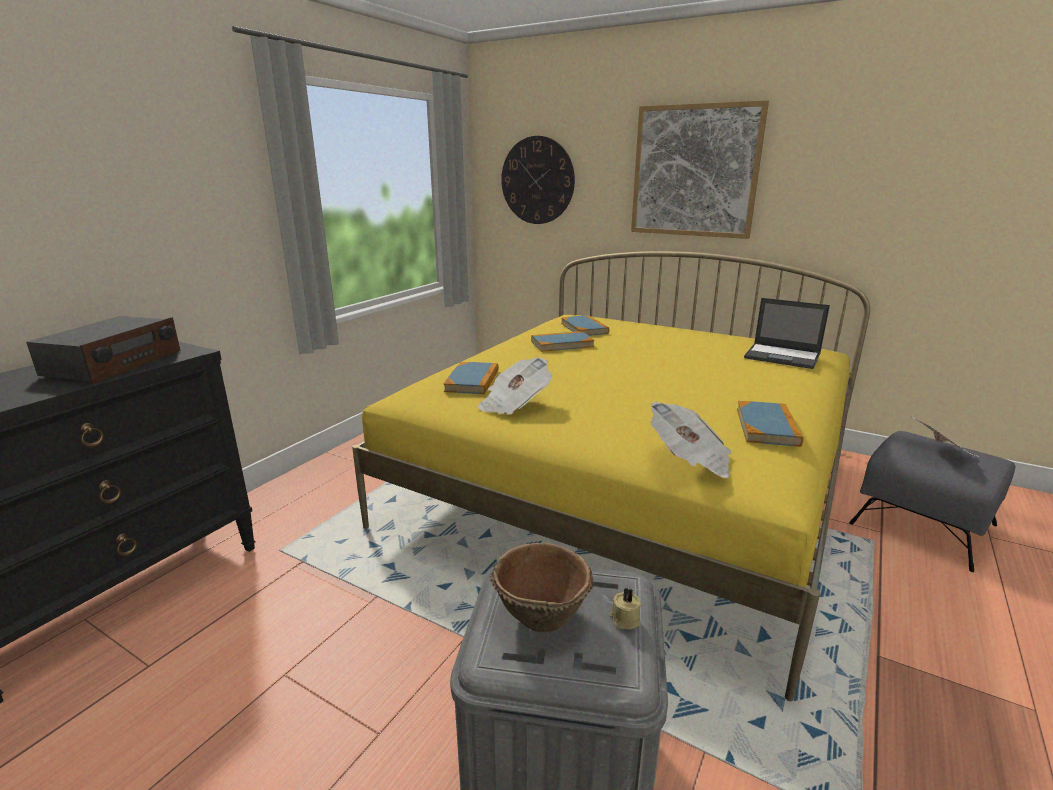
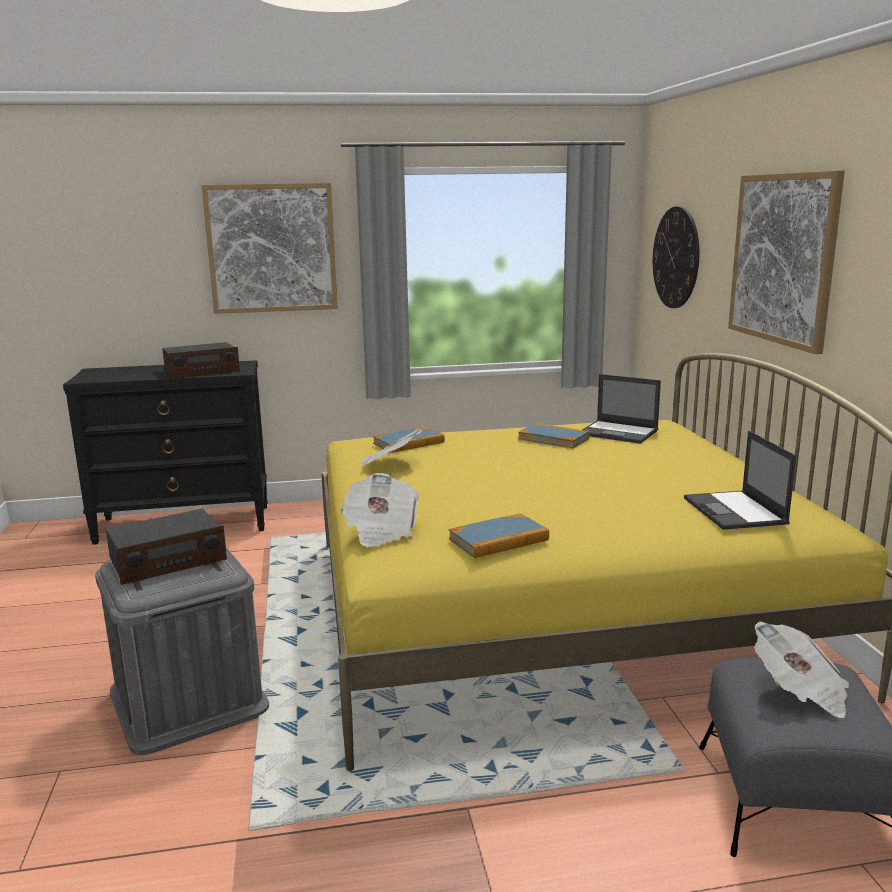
camera: 50 degrees right, 5 degrees down
brown bowl [490,542,593,633] -> radio [106,508,227,585]
book [561,315,609,336] -> laptop [582,374,661,444]
beige candle [609,587,641,629] -> none
none -> picture [201,183,338,314]

